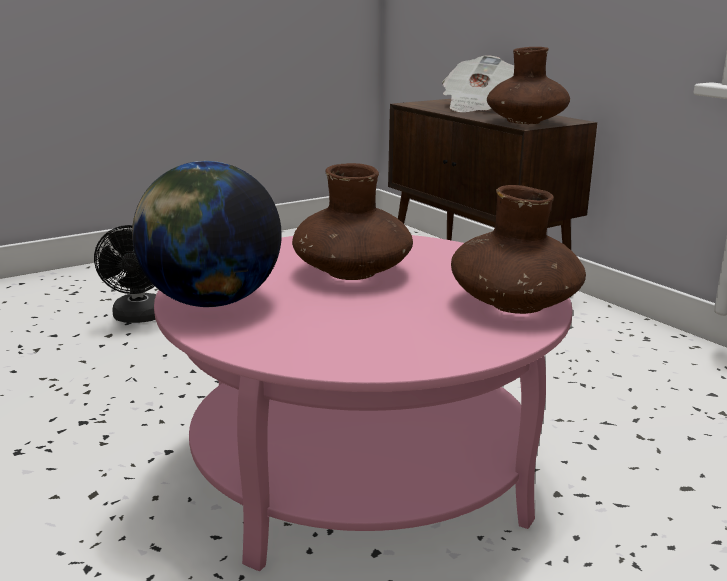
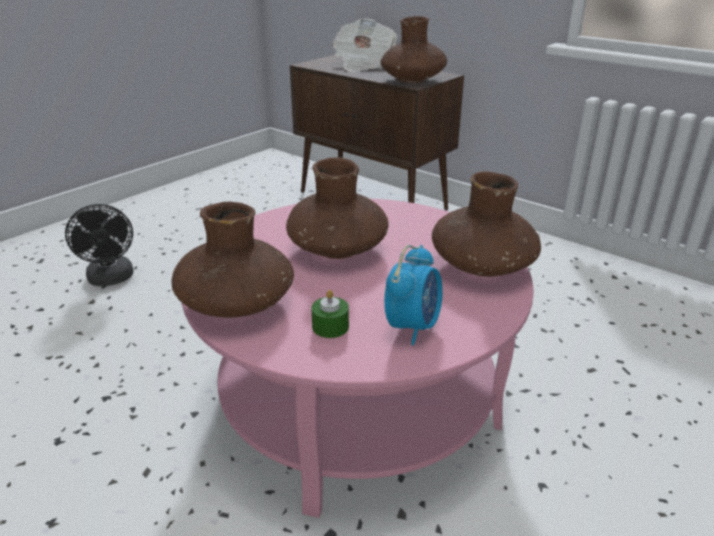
camera: 15 degrees left, 10 degrees up
globe [132,161,282,307] -> brown vase [172,202,294,317]
none -> green candle [311,290,349,338]
none -> alarm clock [384,245,443,345]

